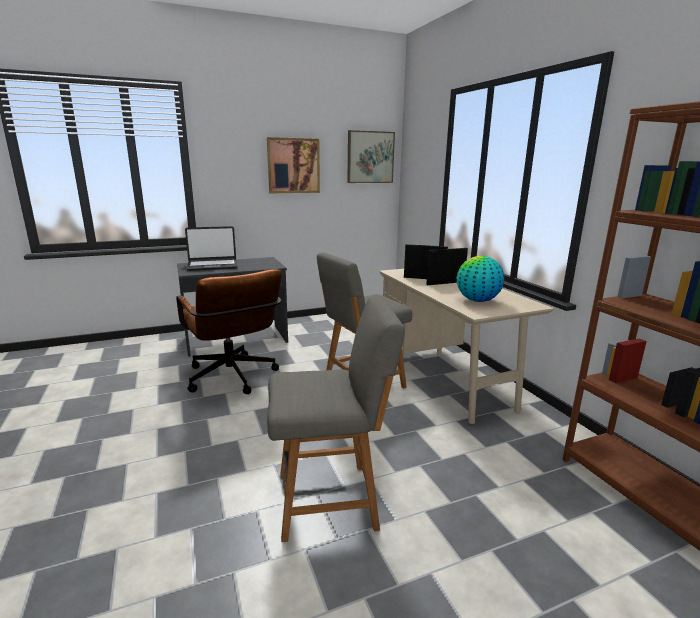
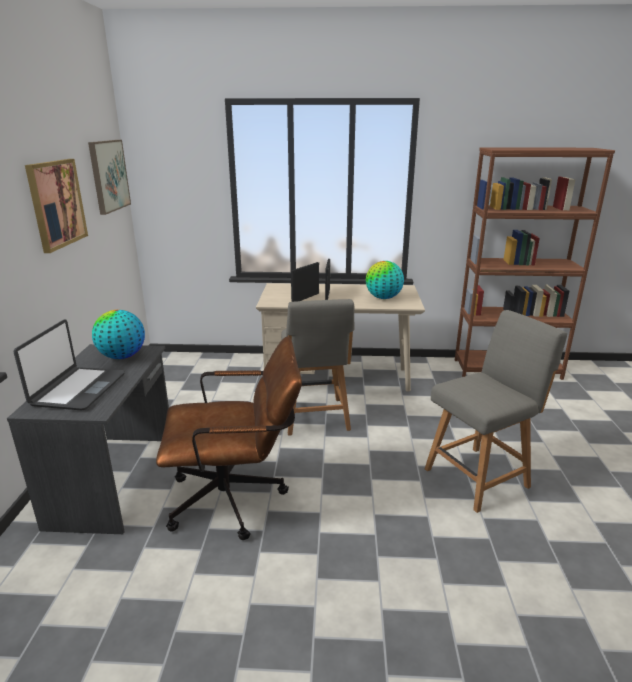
camera: 65 degrees left, 5 degrees up
grey chair [267,296,405,542] -> grey chair turned 45 degrees clockwise [425,310,567,513]
none -> globe [92,310,145,359]

